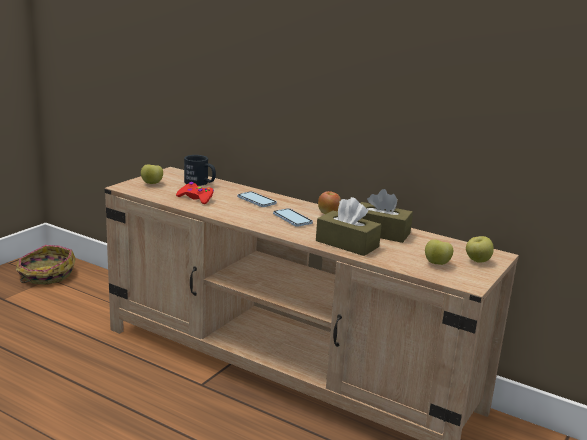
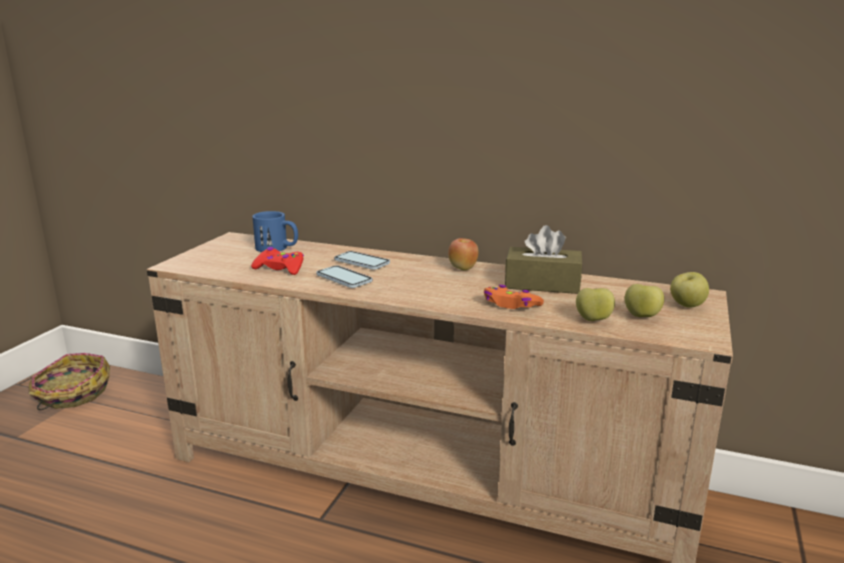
camera: 10 degrees left, 0 degrees up
apple [141,164,163,184] -> apple moved to [576,288,615,321]
black mug [184,155,216,186] -> blue mug [252,211,298,252]
phone [273,208,313,227] -> phone moved to [316,266,372,288]
brown tissue box [316,197,381,256] -> orange game controller [484,285,544,309]

